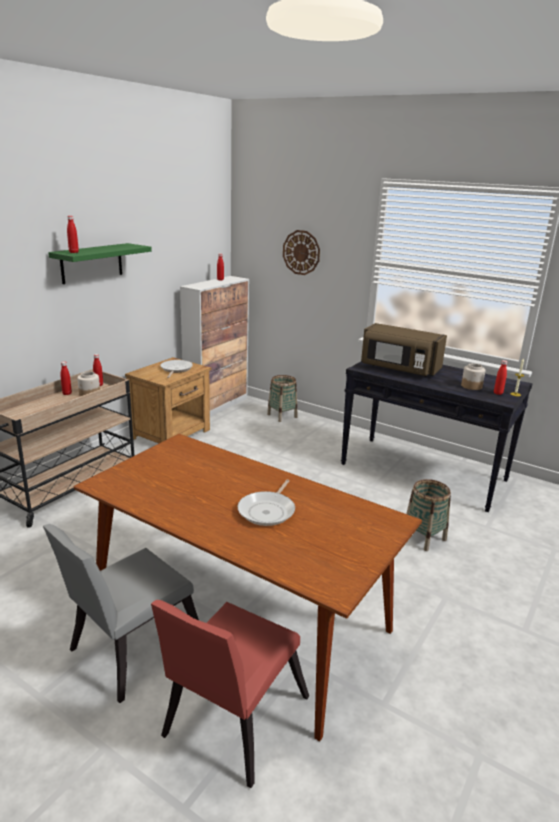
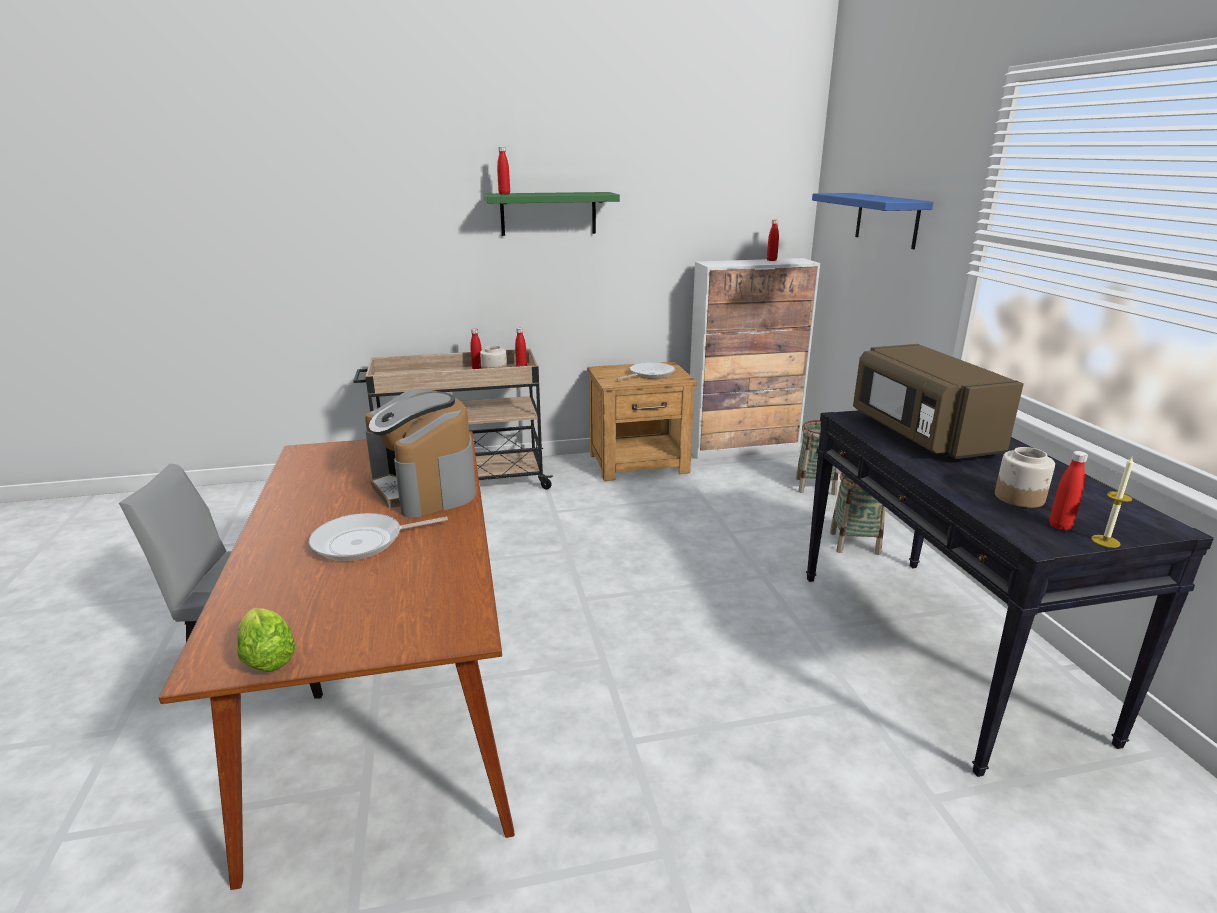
camera: 45 degrees right, 0 degrees up
red chair [151,600,309,788] -> none
wall clock [283,230,320,275] -> blue shelf [812,193,933,249]
basket [406,479,451,551] -> basket moved to [830,472,885,555]
none -> lettuce [237,608,296,672]
none -> coffee machine [365,389,476,517]

